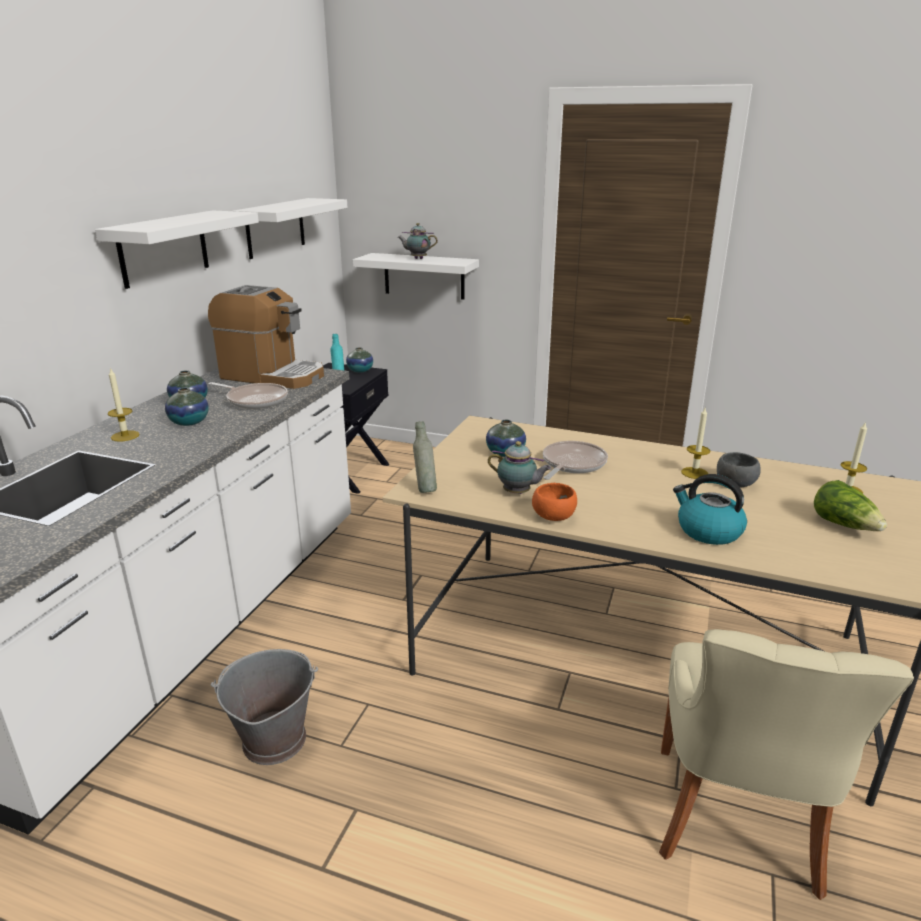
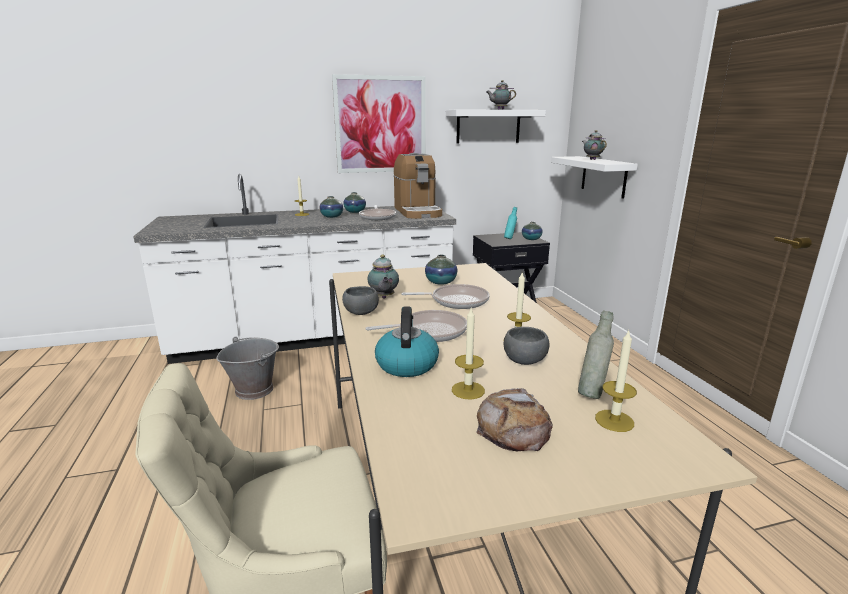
camera: 55 degrees right, 5 degrees down
white shelf [95,210,259,289] -> picture [332,74,425,173]
grey bottle [413,421,437,493] -> grey bottle moved to [578,310,614,399]
orange bowl [532,483,577,521] -> grey bowl [342,286,379,315]
lettuce [814,480,887,531] -> bread [476,388,553,451]
none -> frying pan [365,310,467,342]
none -> candle [452,308,485,400]
none -> teapot [486,80,516,110]

